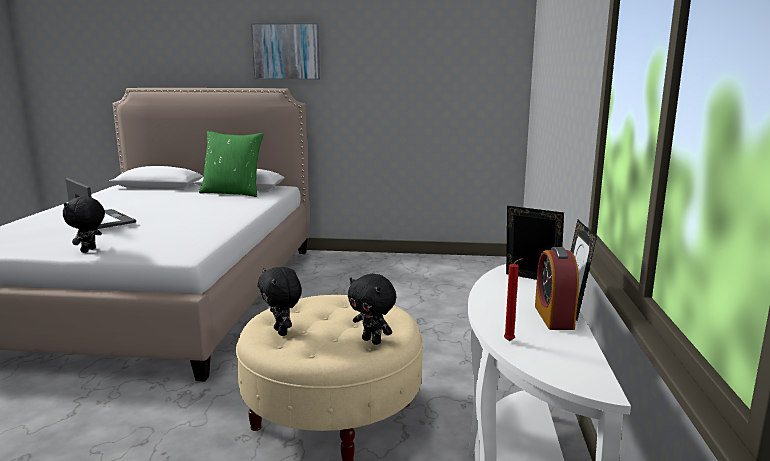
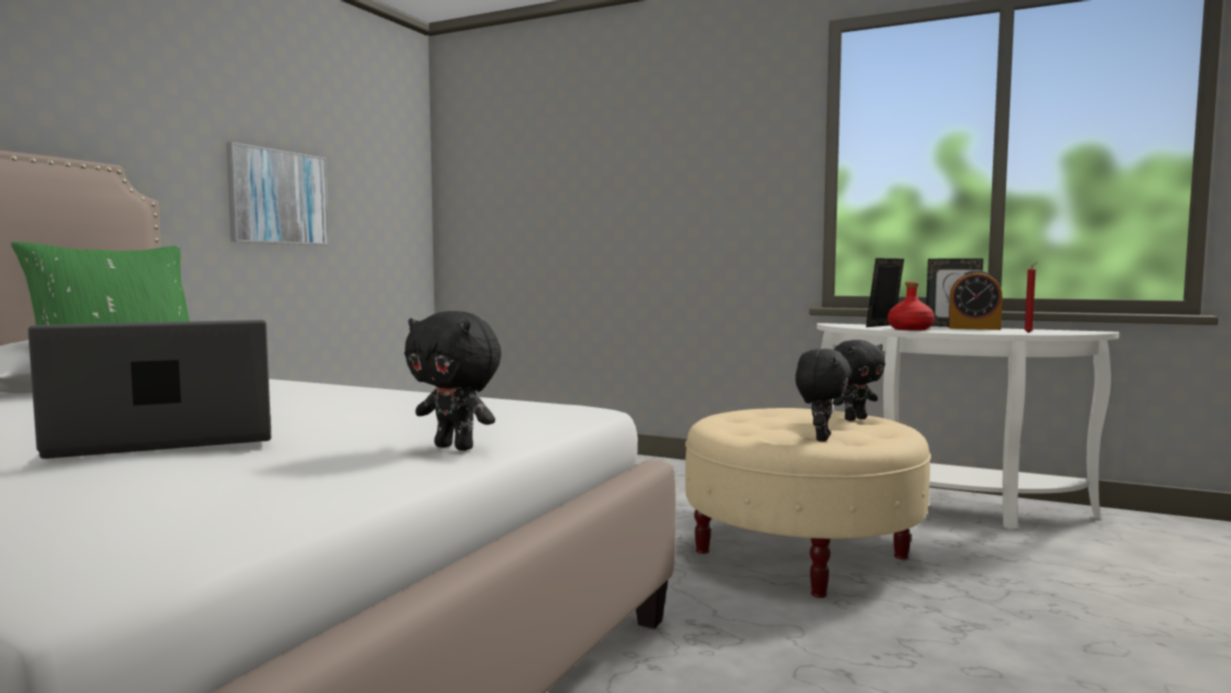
camera: 70 degrees left, 10 degrees down
picture [251,23,320,80] -> picture moved to [226,142,329,245]
black plush toy [258,267,302,336] -> black plush toy turned 60 degrees counterclockwise [795,349,852,441]
none -> red bottle [888,282,935,331]

